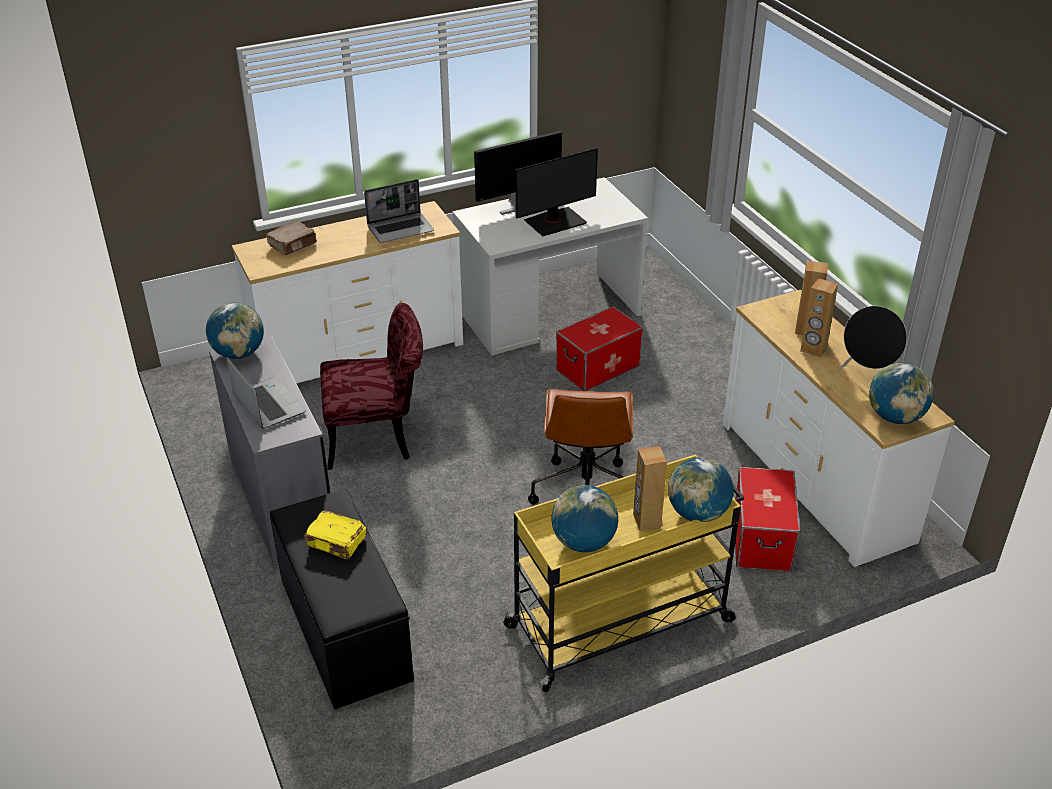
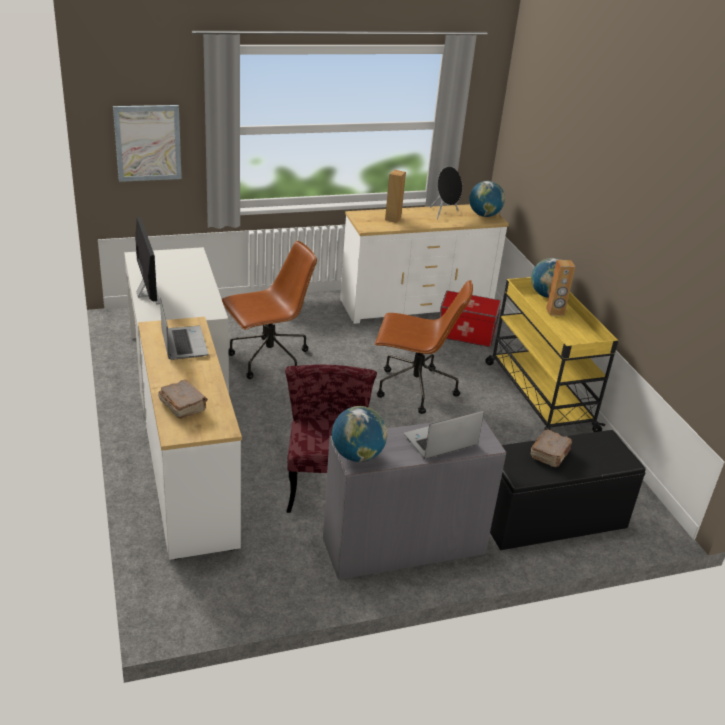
camera: 85 degrees left, 5 degrees down
yellow book [304,510,366,560] -> brown book [531,429,572,467]
monitor [516,148,598,237] -> none
globe [551,485,619,552] -> none
storage box [556,306,643,391] -> brown office chair [222,240,317,379]
brown speaker [800,278,838,358] -> none
none -> picture [113,105,182,182]

